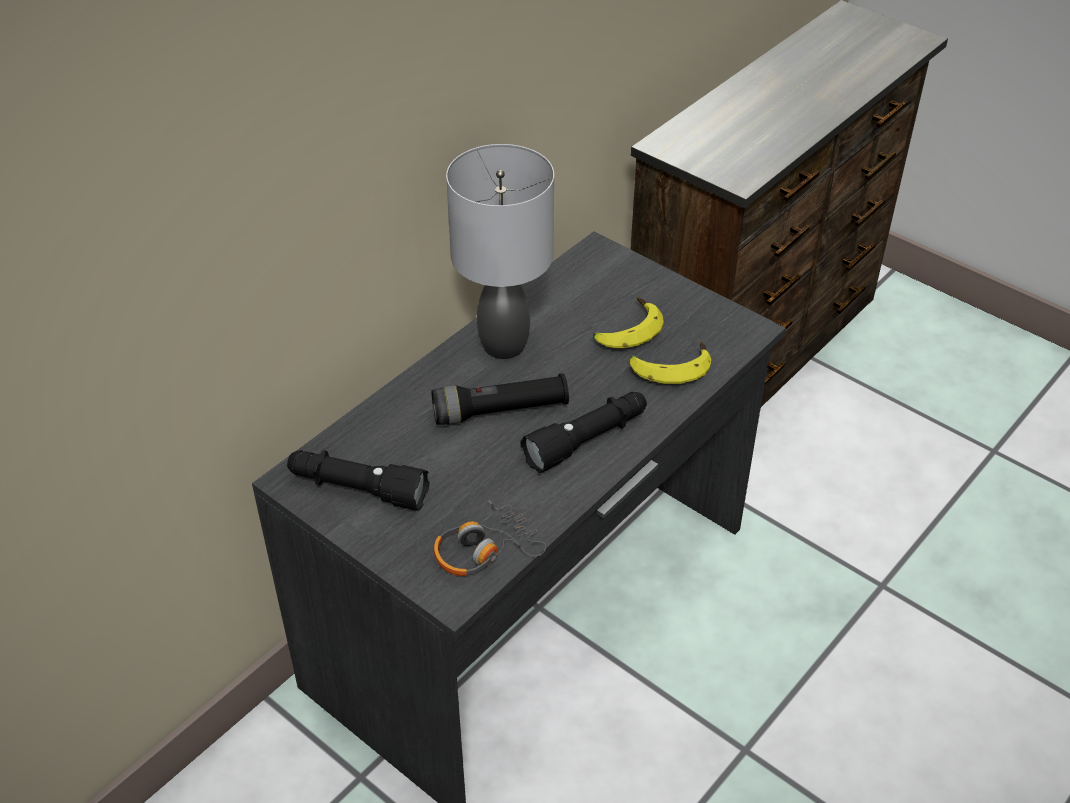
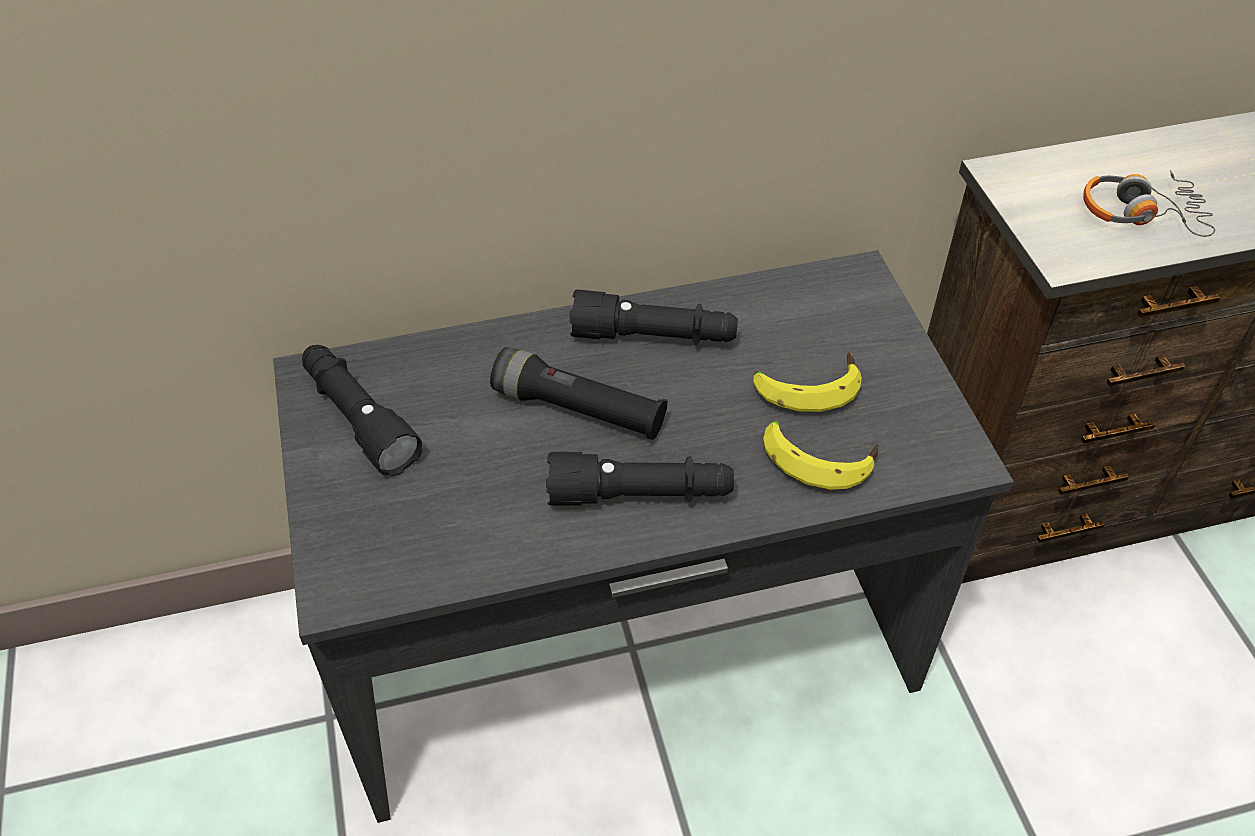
camera: 35 degrees right, 5 degrees up
headphones [434,501,546,576] -> headphones moved to [1083,170,1215,237]
grey table lamp [446,144,554,359] -> black flashlight [569,290,738,345]

